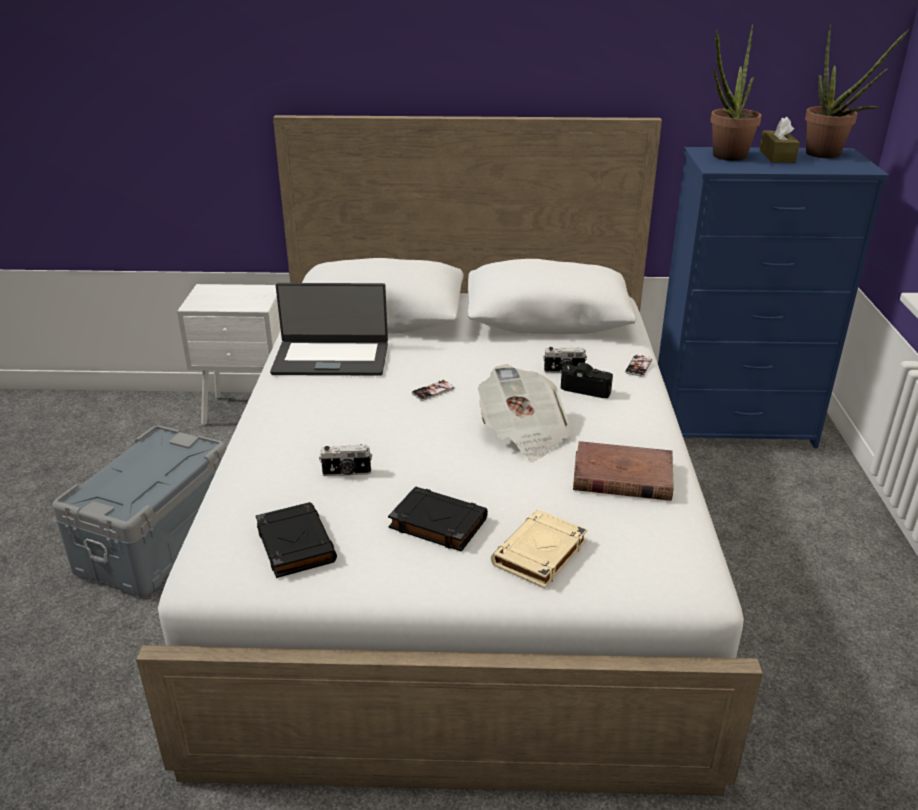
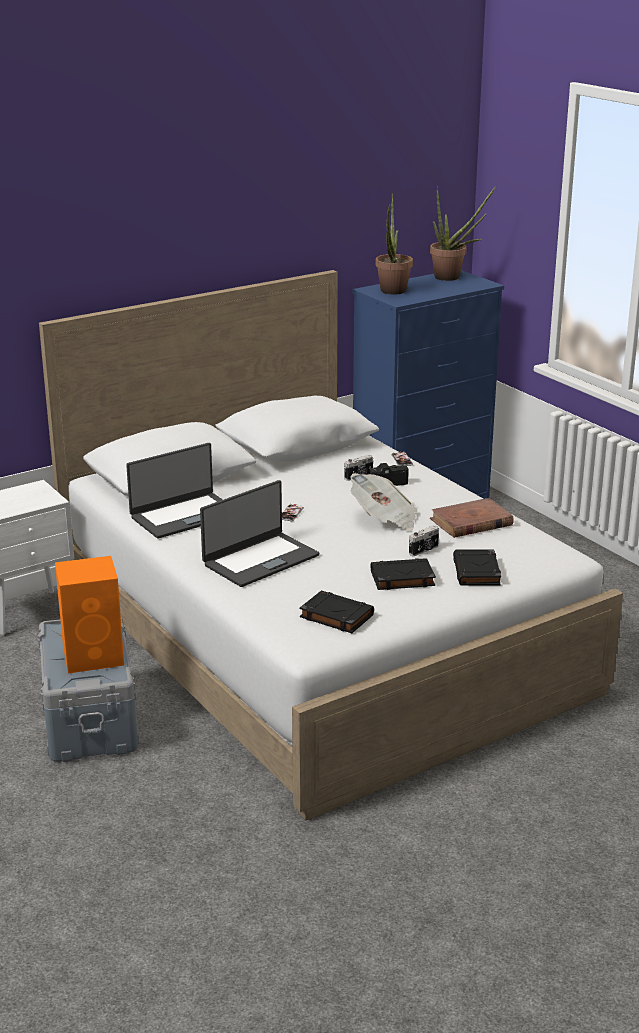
camera: 35 degrees left, 5 degrees down
camera [319,444,372,476] -> camera moved to [409,525,439,556]
beige book [491,510,587,589] -> black book [453,549,501,586]
brown tissue box [760,116,800,163] -> none
none -> orange speaker [55,556,124,673]
none -> laptop [200,480,319,587]

